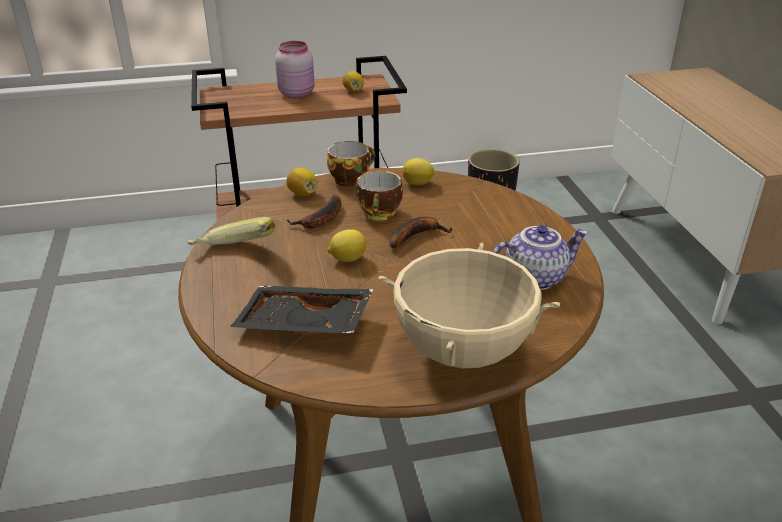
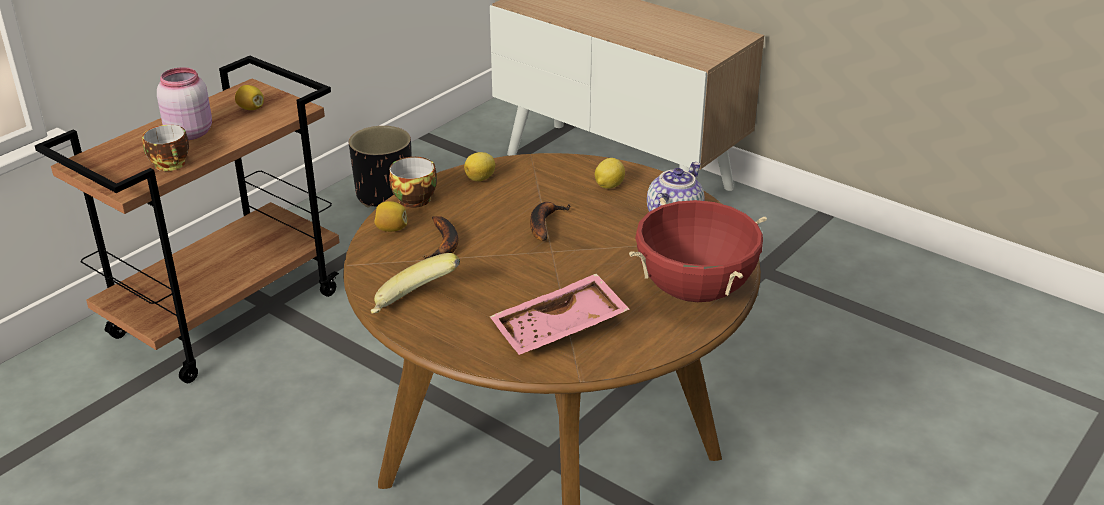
camera: 40 degrees left, 0 degrees up
black tray [230,286,373,334] -> pink tray [490,274,630,355]
lemon [327,229,366,262] -> lemon moved to [595,158,625,189]
cup [356,171,403,221] -> cup moved to [142,125,189,171]
beige cooking pot [378,242,560,368] -> red cooking pot [629,198,767,302]

